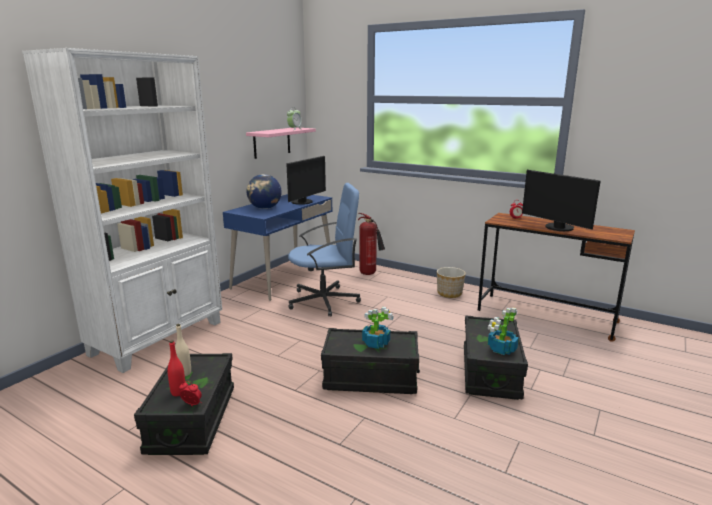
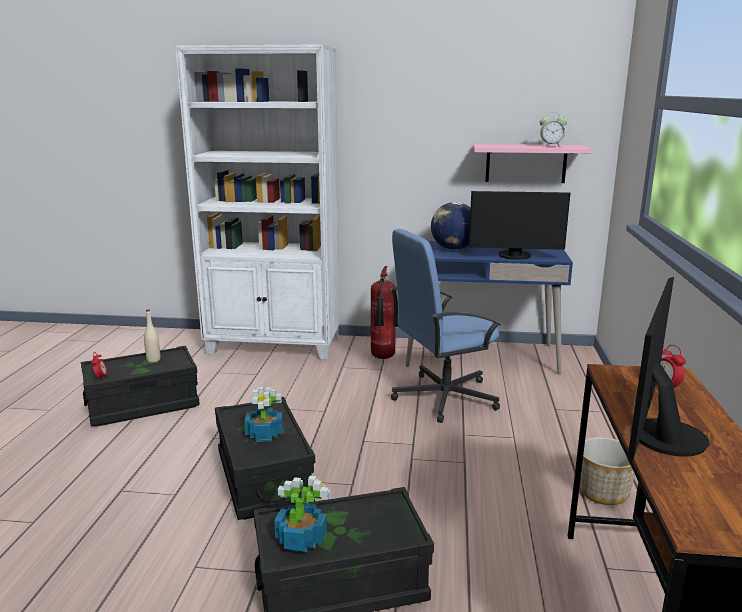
camera: 65 degrees right, 0 degrees up
red bottle [167,340,185,396] -> none
blue office chair [288,183,361,316] -> blue office chair turned 105 degrees clockwise [391,229,501,423]
fire extinguisher [358,213,385,275] -> fire extinguisher moved to [371,266,396,359]

